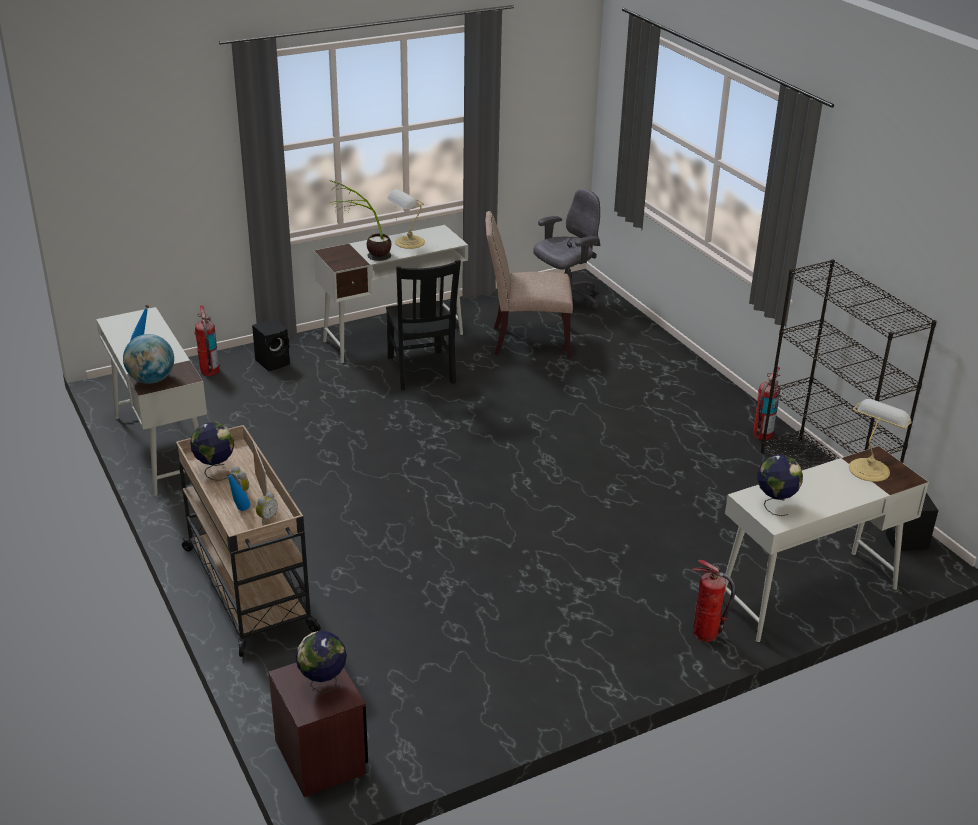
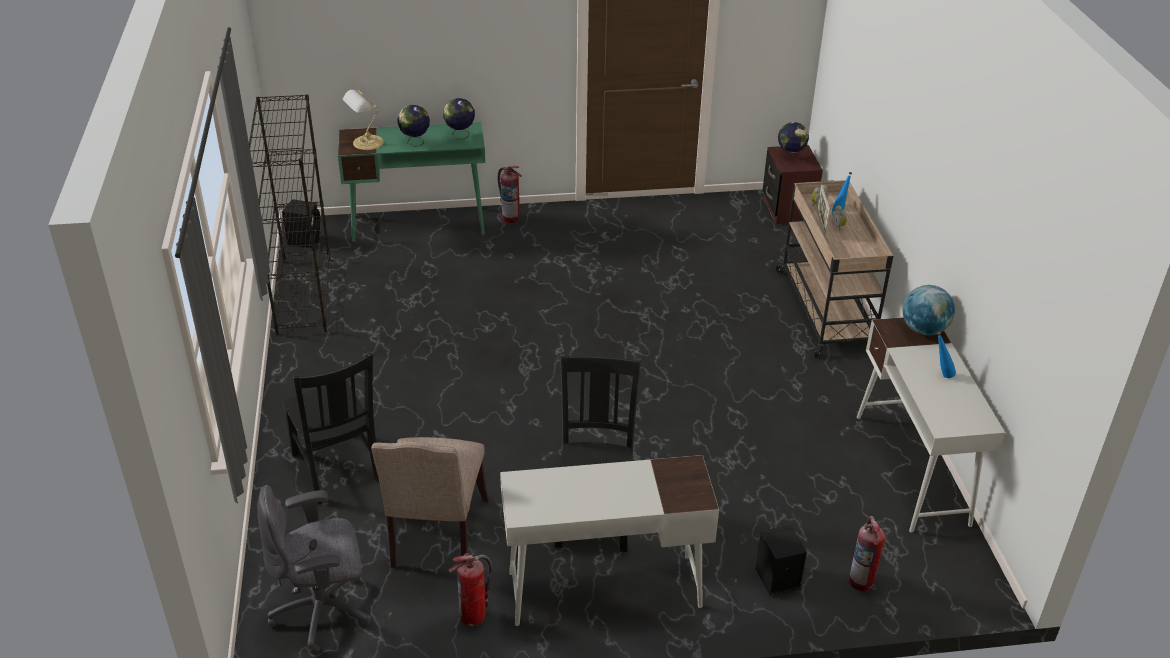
camera: 160 degrees left, 5 degrees up
globe [190,422,234,480] -> globe moved to [397,105,430,147]
potted plant [329,180,391,261] -> none
table lamp [387,189,425,249] -> none
beige chair [485,211,573,358] -> beige chair turned 75 degrees clockwise [371,437,489,568]
white desk [724,446,929,642] -> green desk [338,122,485,242]
fire extinguisher [753,367,780,440] -> fire extinguisher moved to [449,553,492,626]
none -> black chair [282,353,380,504]

